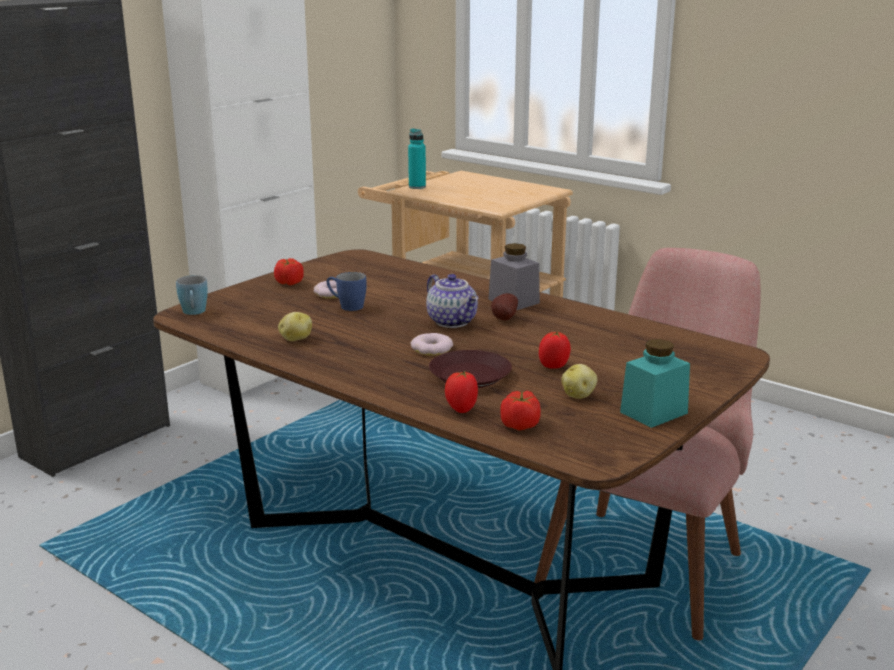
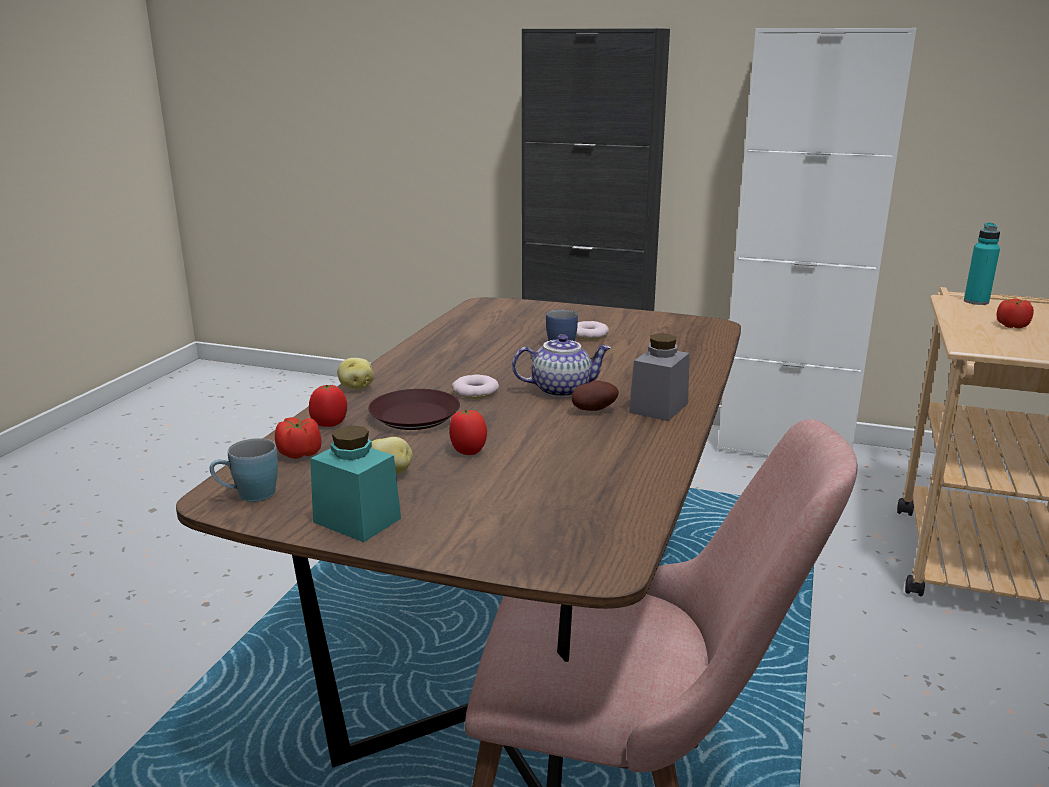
camera: 70 degrees right, 0 degrees up
blue mug [176,275,208,315] -> blue mug moved to [209,438,278,502]
tomato [274,258,304,285] -> tomato moved to [997,298,1034,328]
potato [278,312,312,341] -> potato moved to [337,358,374,390]
teapot [426,274,478,328] -> teapot turned 135 degrees counterclockwise [512,334,611,398]

